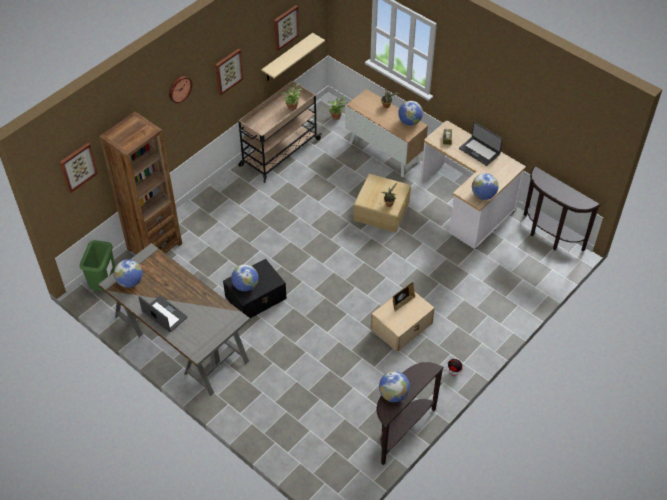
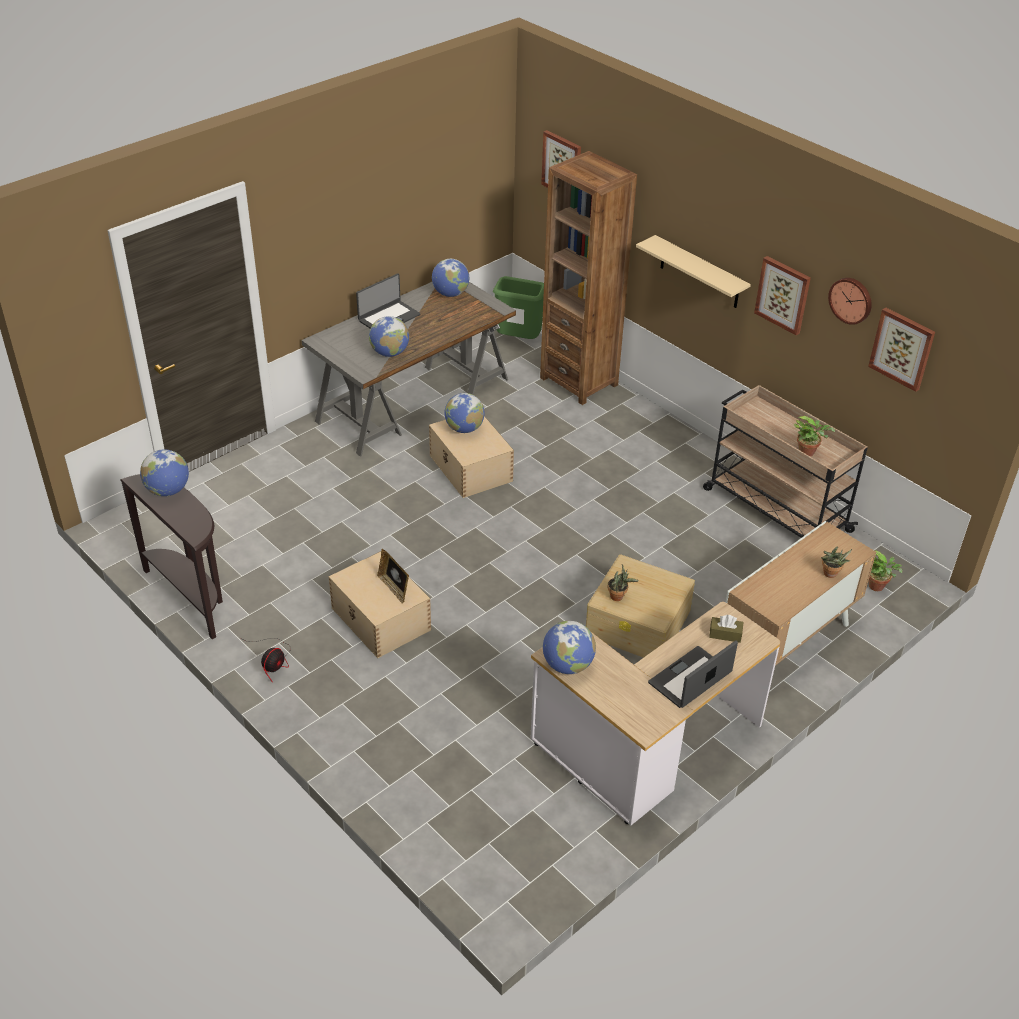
camera: 95 degrees right, 10 degrees down
wall clock [169,76,192,103] -> wall clock moved to [828,278,872,325]
black storage box [223,259,287,318] -> beige storage box [429,416,514,498]
beige shelf [261,33,325,81] -> beige shelf moved to [636,235,751,308]
globe [398,101,423,126] -> globe moved to [369,316,409,357]
brown console table [524,166,601,252] -> none

